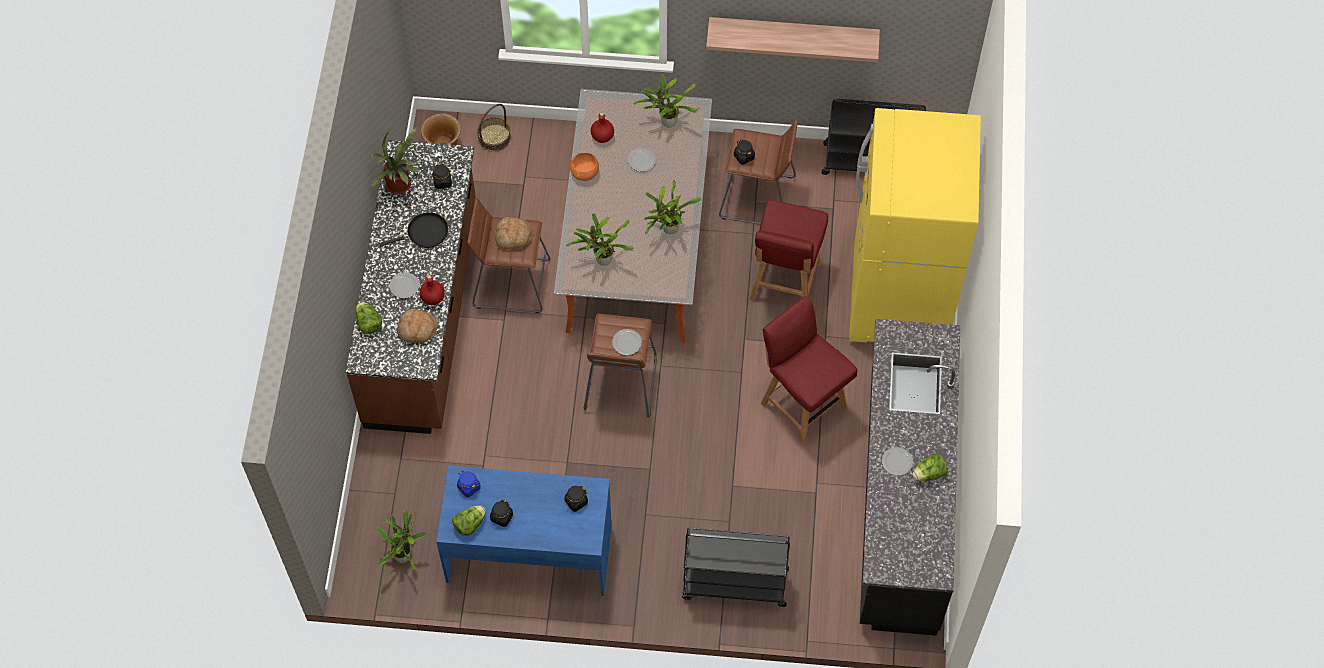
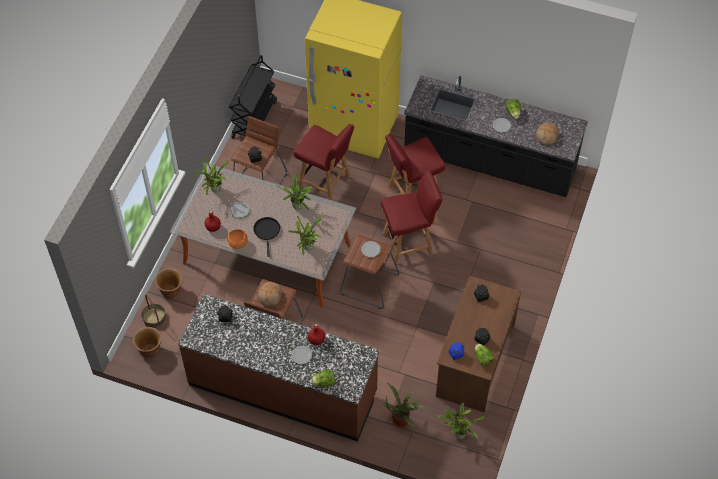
camera: 75 degrees left, 5 degrees down
potted plant [370,127,420,194] -> potted plant moved to [383,383,424,428]
black frying pan [379,212,448,248] -> black frying pan moved to [253,217,280,257]
bread [397,309,438,343] -> bread moved to [535,123,559,145]
blue desk [436,466,612,596] -> brown desk [436,276,521,413]
black cart [682,528,790,607] -> none
shelf [706,17,880,62] -> none
none -> brown planter [155,268,183,298]
none -> red chair [381,170,443,264]

